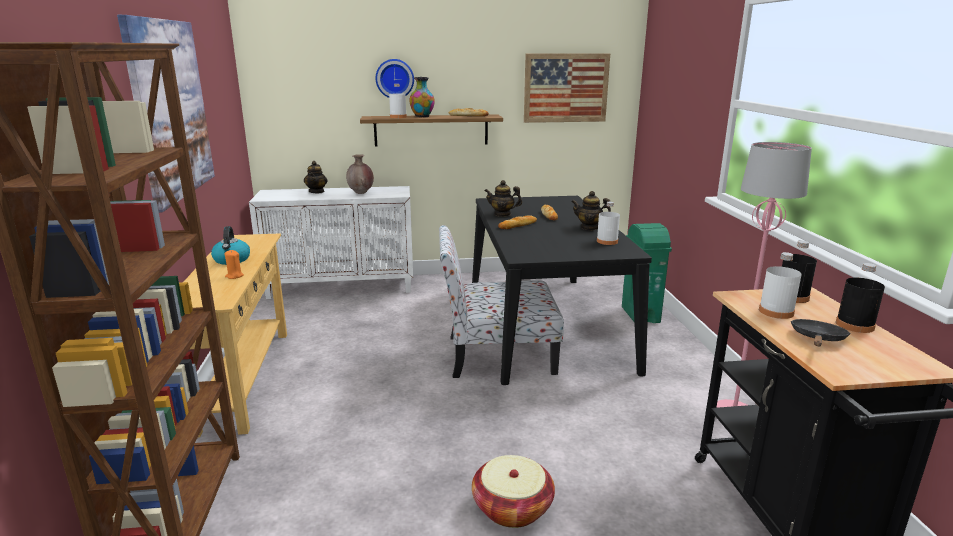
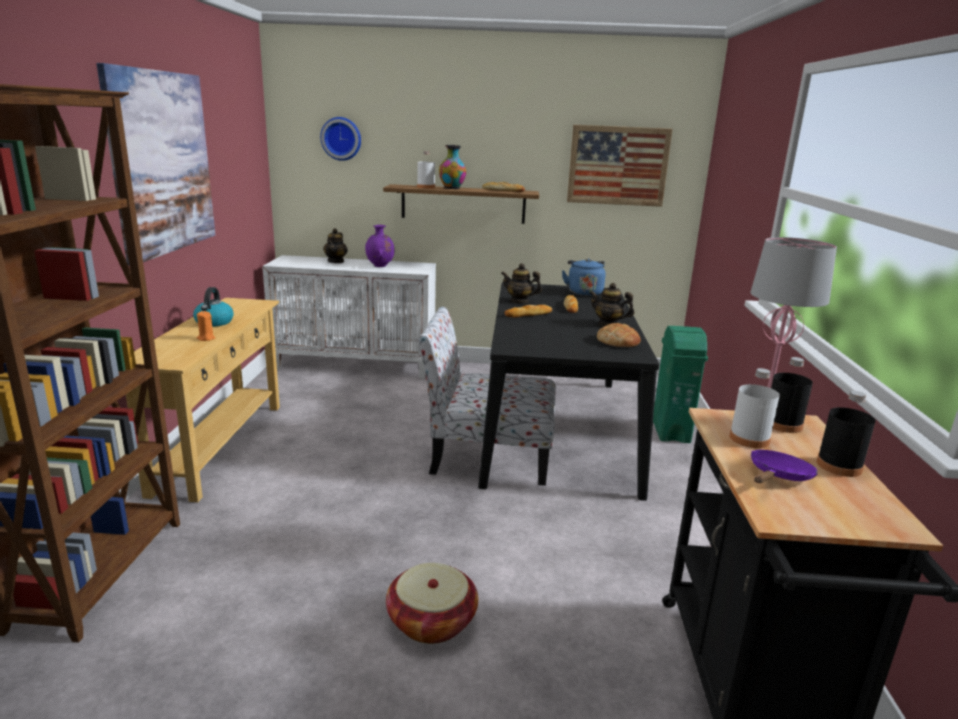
camera: 10 degrees right, 0 degrees up
brown vase [346,154,374,194] -> purple vase [365,225,395,267]
wall clock [376,59,414,98] -> wall clock moved to [320,117,361,161]
white bottle [597,202,620,245] -> bread [597,323,641,347]
black frying pan [791,319,851,346] -> purple frying pan [751,450,817,483]
none -> blue kettle [562,258,606,296]

